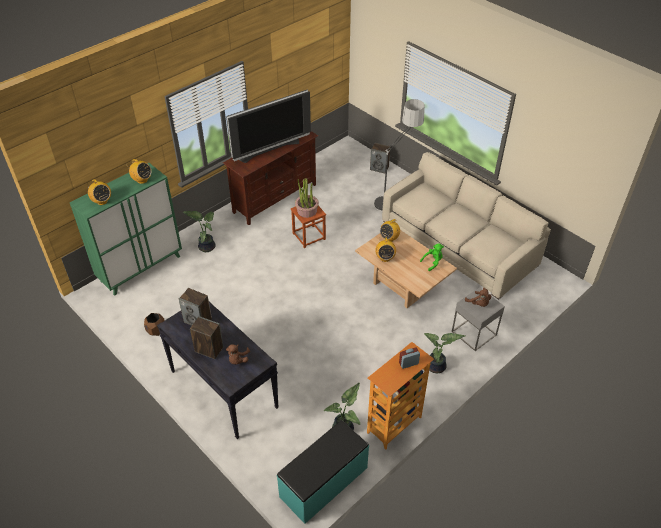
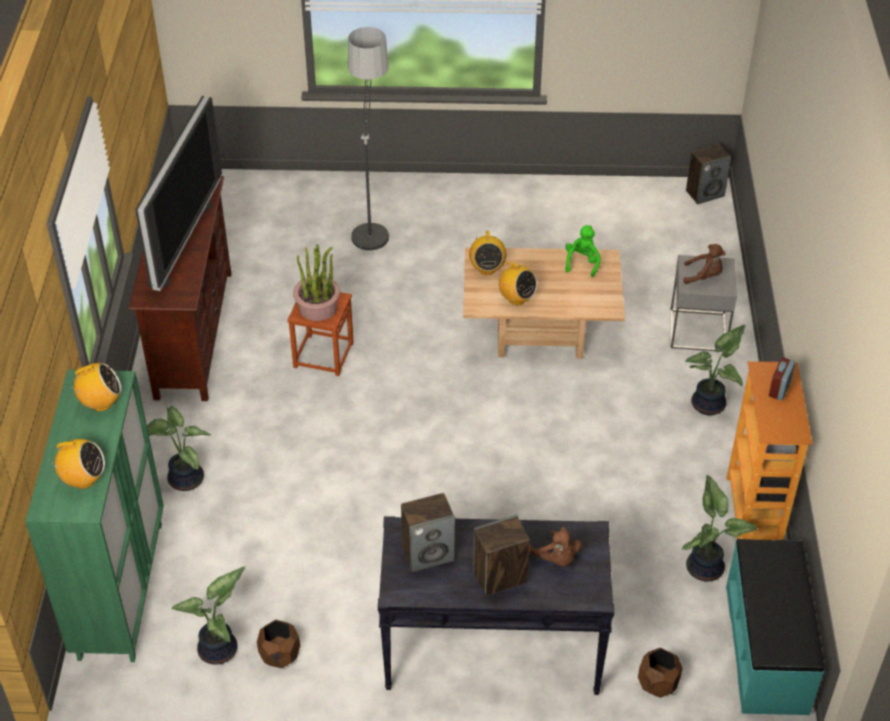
camera: 45 degrees left, 0 degrees up
speaker [370,143,390,174] -> speaker moved to [686,144,731,204]
beige sofa [382,152,551,300] -> none
none -> potted plant [171,566,246,665]
none -> brown planter [638,648,682,698]

